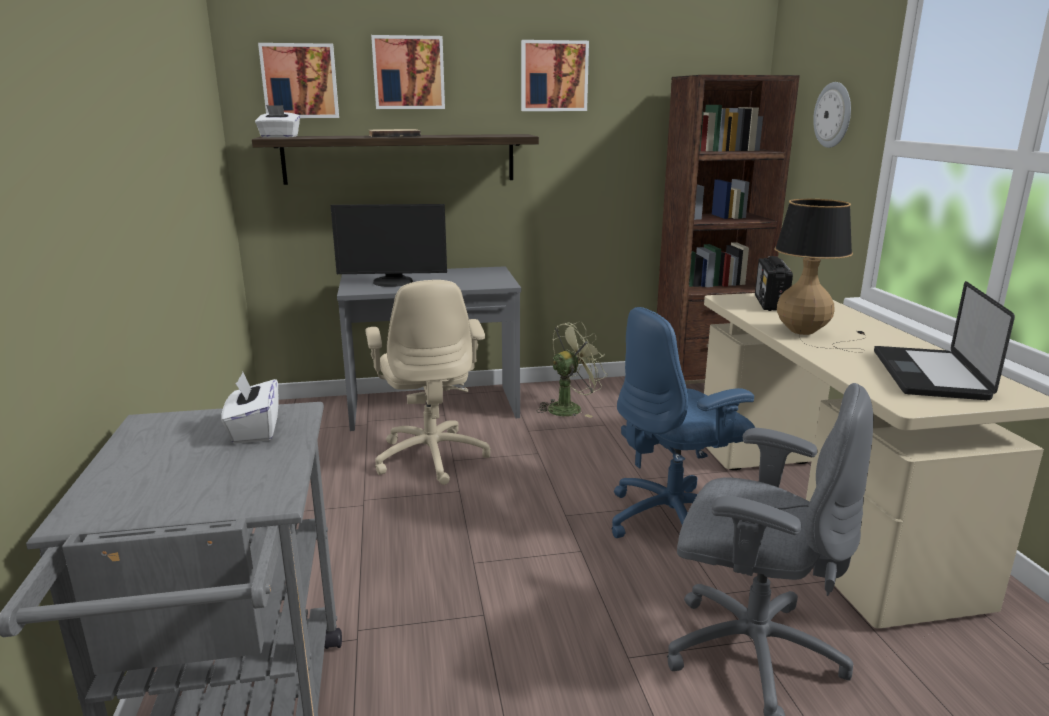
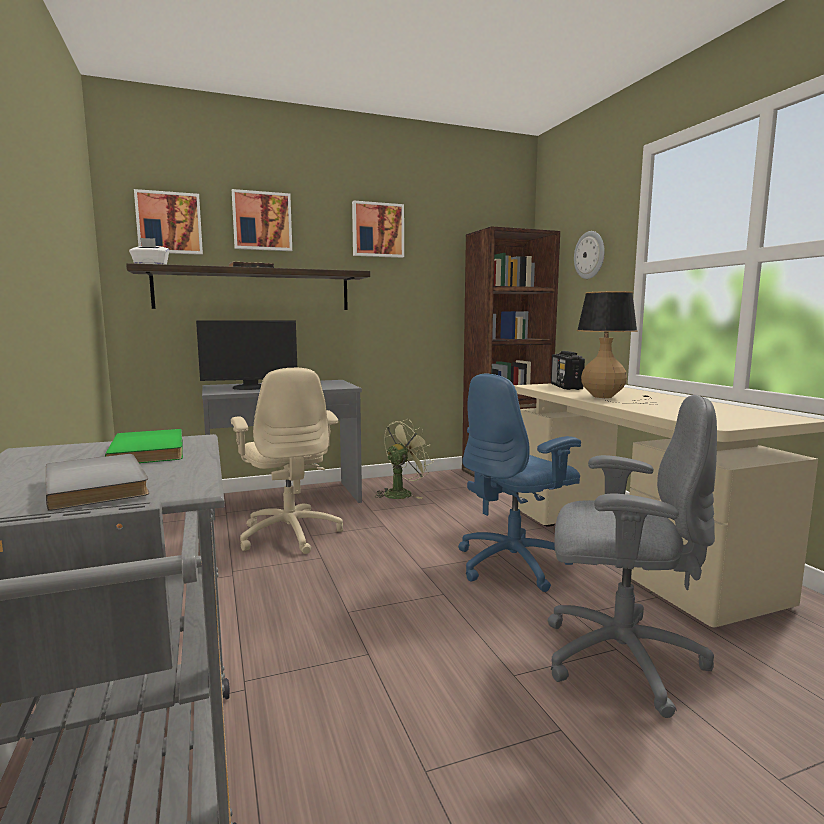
camera: 10 degrees left, 10 degrees down
white tissue box [221,372,279,444] -> green book [105,429,183,463]
laptop [874,281,1015,400] -> none
none -> grey book [46,454,149,511]

